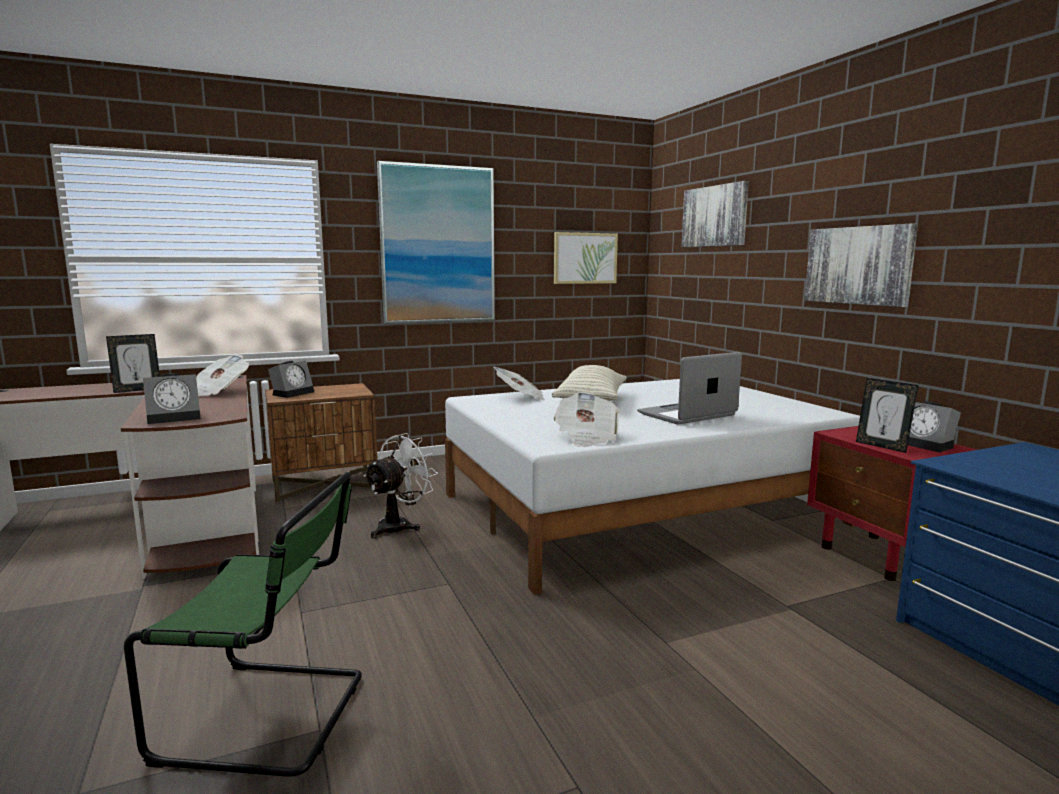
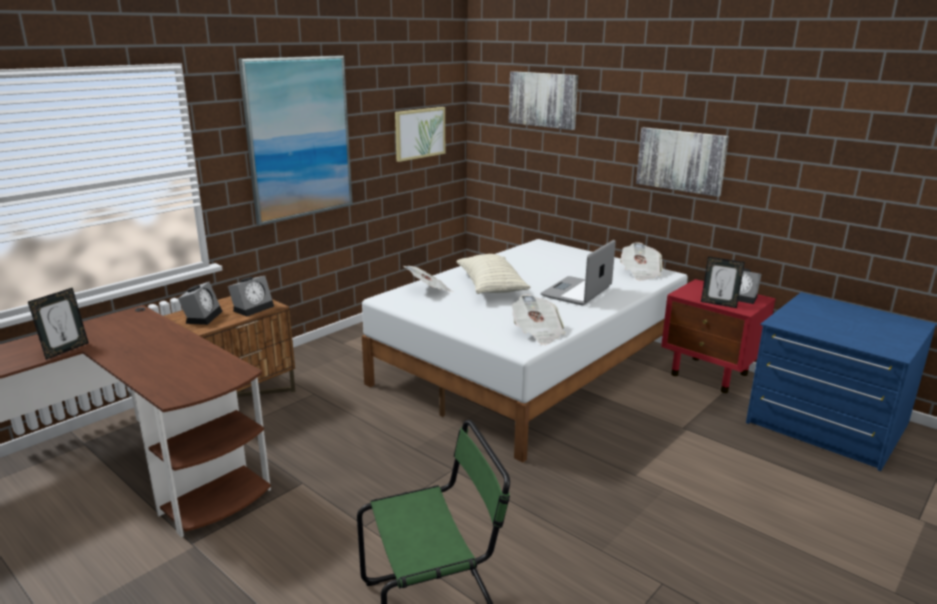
camera: 25 degrees left, 10 degrees up
alarm clock [143,373,201,424] -> alarm clock moved to [228,276,274,316]
newspaper [196,355,249,396] -> newspaper moved to [620,242,663,281]
white fan [363,433,438,538] -> none

